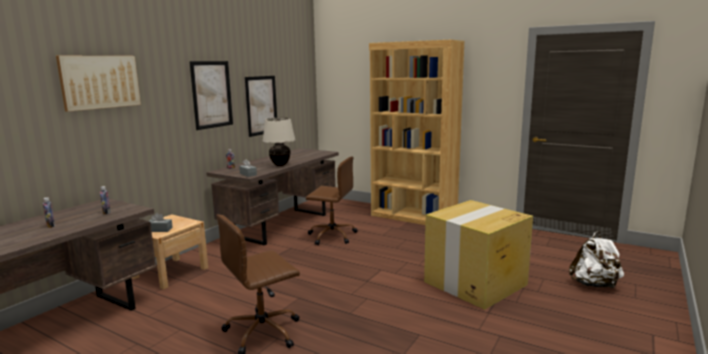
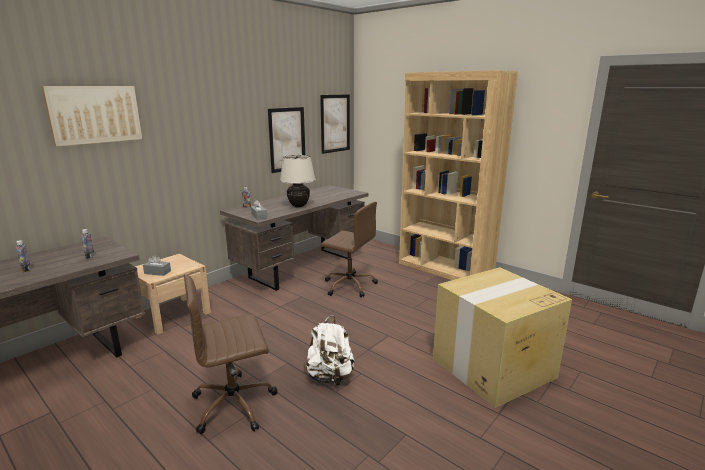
camera: 10 degrees right, 5 degrees up
picture [189,61,233,130] -> picture moved to [320,94,350,154]
white backpack [569,231,624,288] -> white backpack moved to [303,315,355,386]

